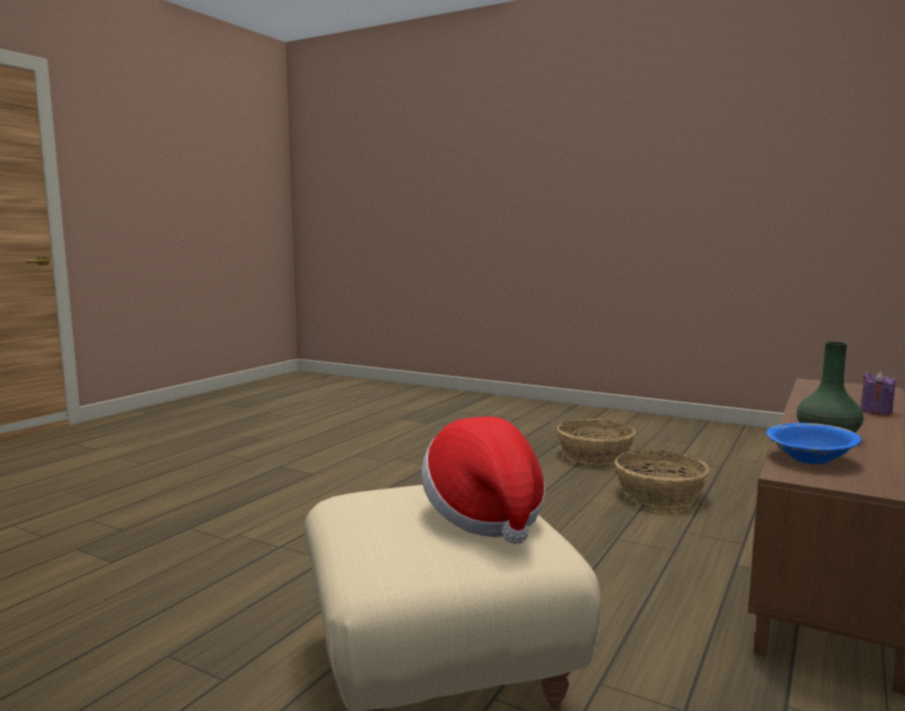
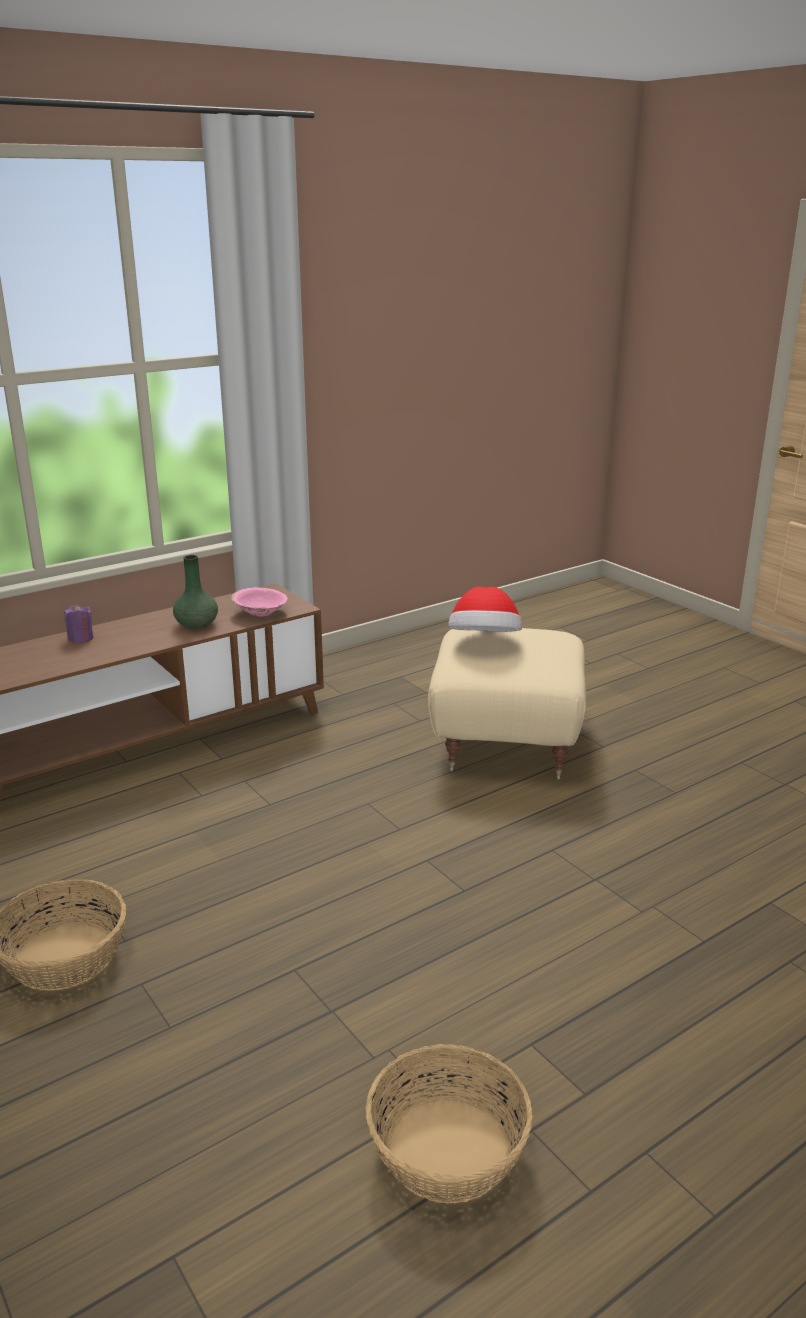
camera: 155 degrees left, 15 degrees up
basket [615,450,710,508] -> basket moved to [366,1044,533,1203]
blue bowl [766,423,862,464] -> pink bowl [231,587,288,616]

